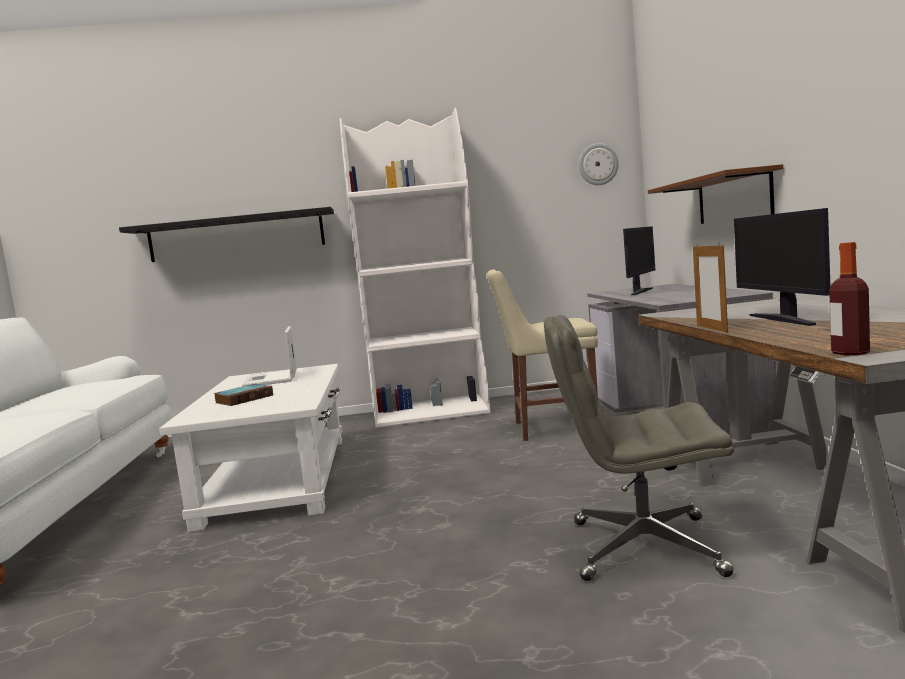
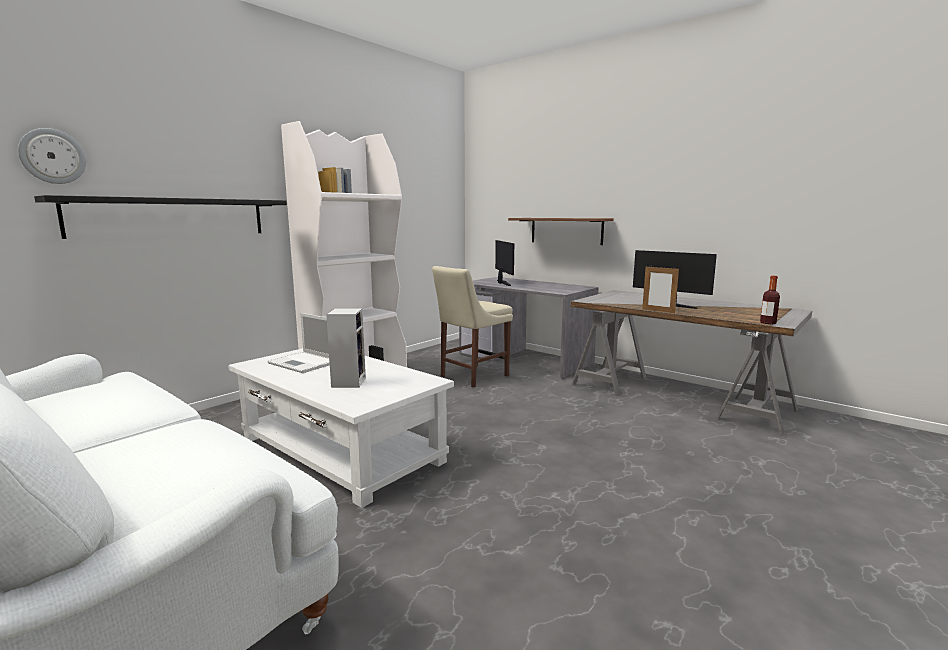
camera: 45 degrees left, 5 degrees up
book [213,384,273,406] -> speaker [326,308,366,388]
grey office chair [544,315,734,581] -> none
wall clock [579,143,619,185] -> wall clock moved to [18,128,86,184]

